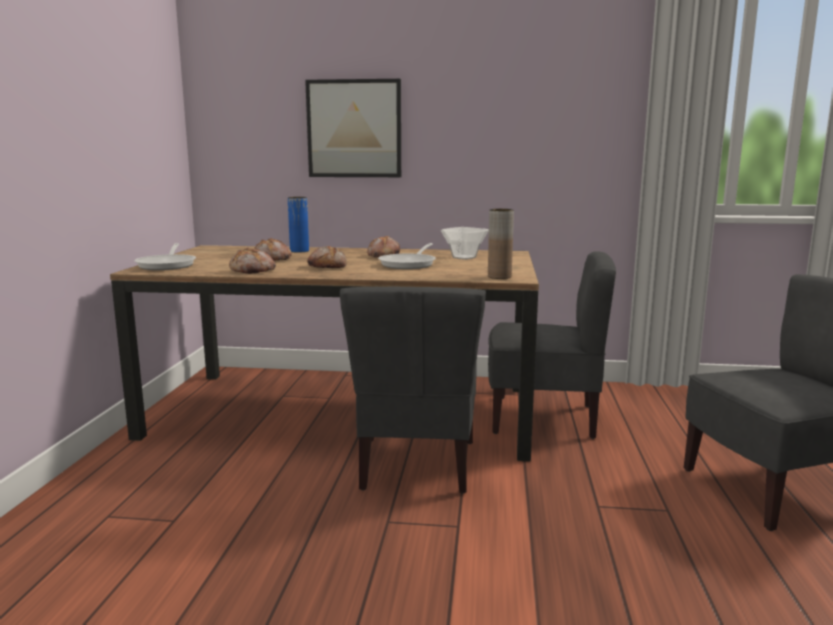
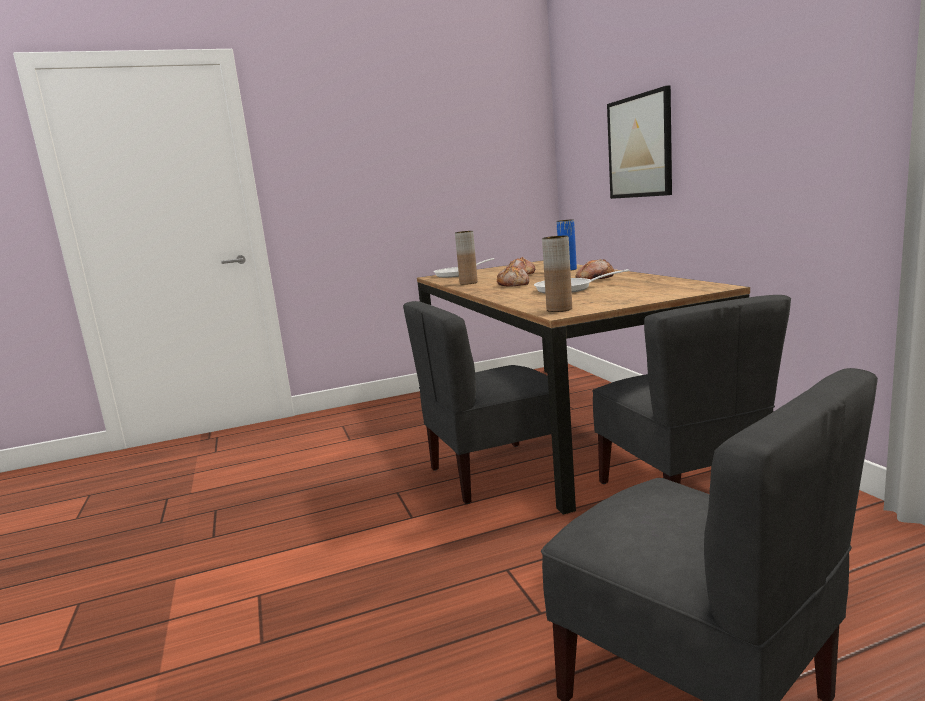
camera: 65 degrees right, 0 degrees up
bread [229,248,276,274] -> brown vase [455,231,478,285]
bowl [441,227,489,260] -> none

